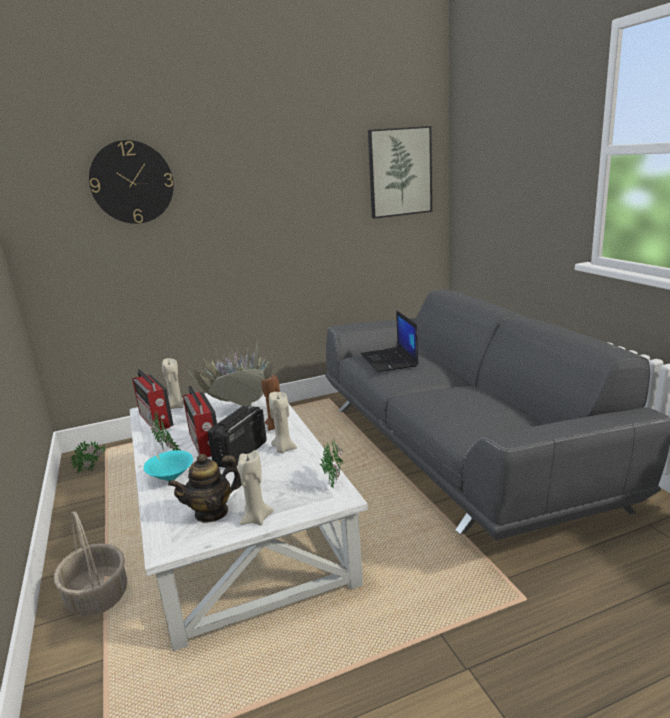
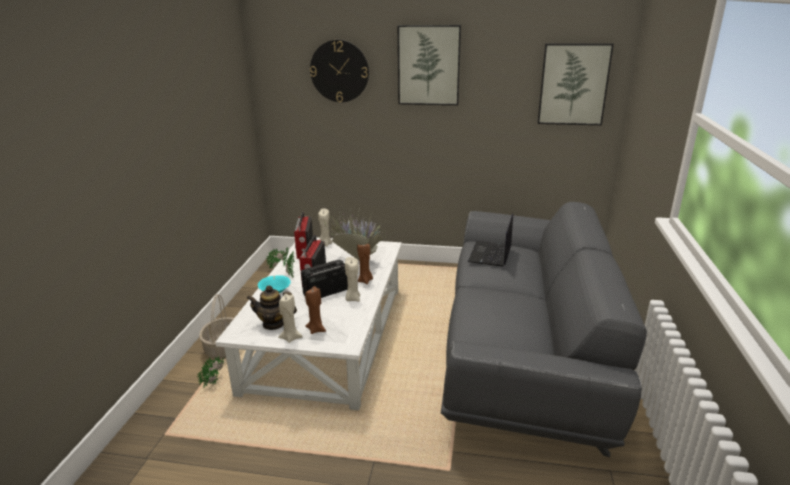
camera: 30 degrees right, 5 degrees up
potted plant [319,438,343,488] -> potted plant moved to [197,356,224,388]
none -> brown candle [305,286,326,334]
none -> picture [398,25,461,105]

